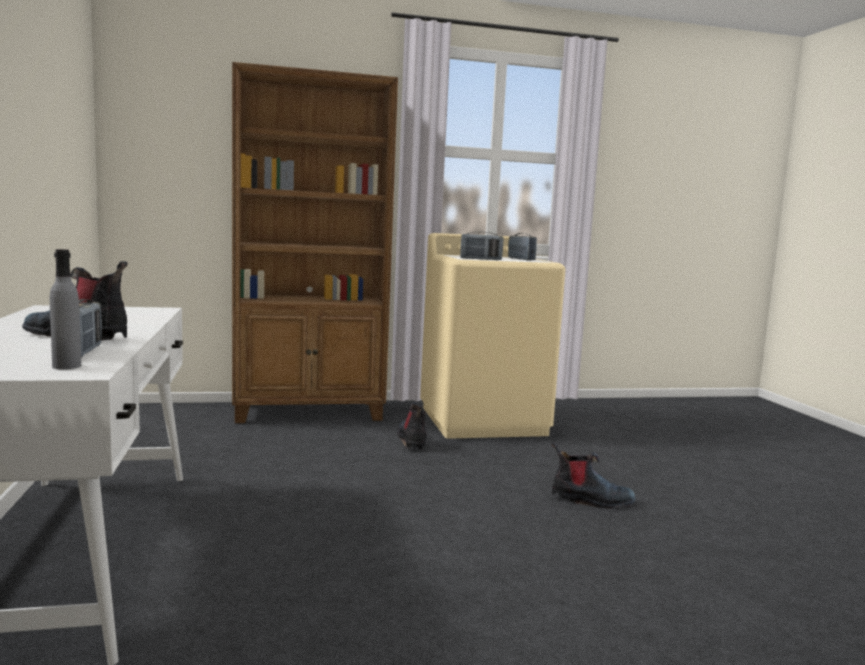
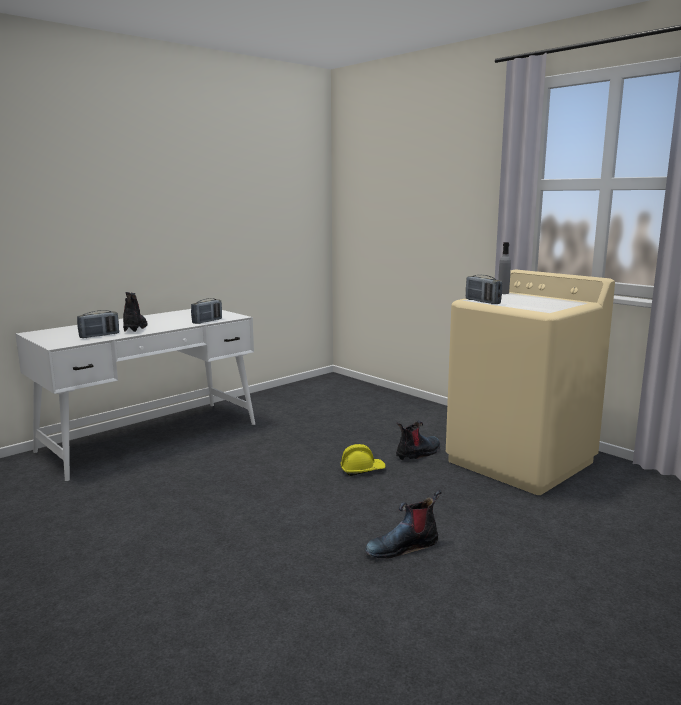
camera: 60 degrees right, 5 degrees up
grey bottle [50,249,81,369] -> grey bottle moved to [498,242,511,294]
brown bookcase [232,62,398,423] -> none
radio [508,233,537,261] -> radio moved to [191,298,222,324]
boot [551,441,636,509] -> boot turned 90 degrees clockwise [365,490,442,559]
none -> yellow hard hat [341,444,386,476]

